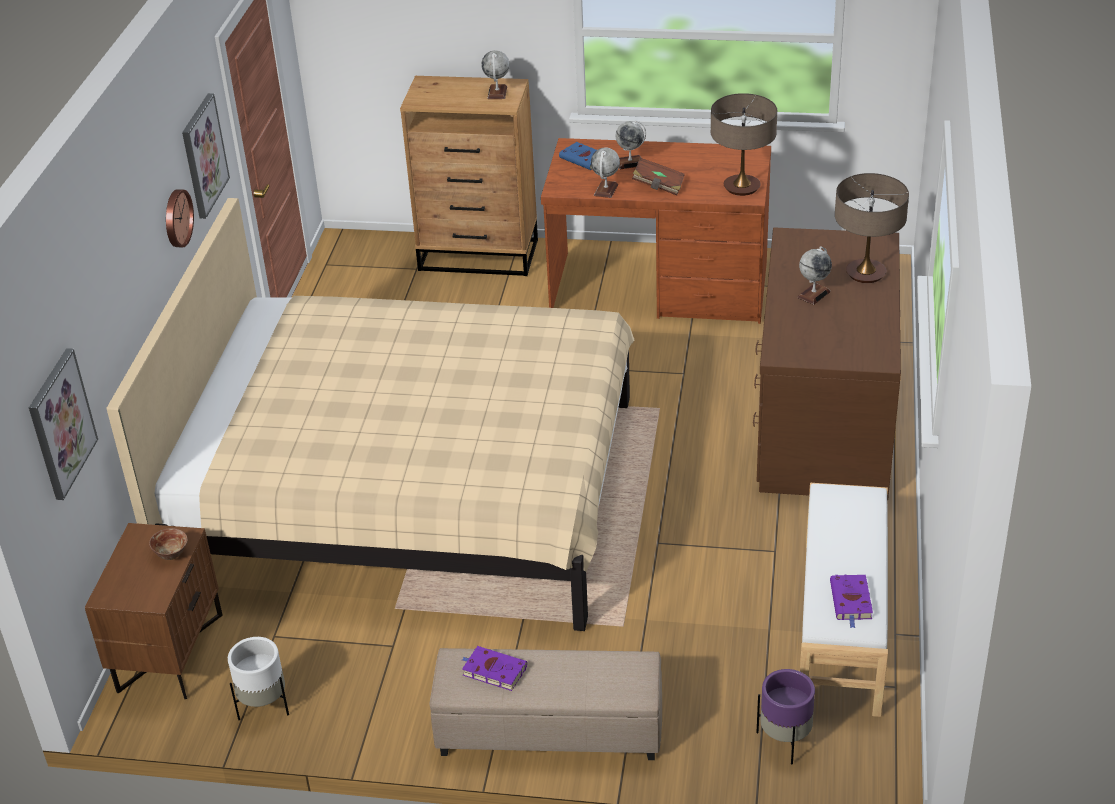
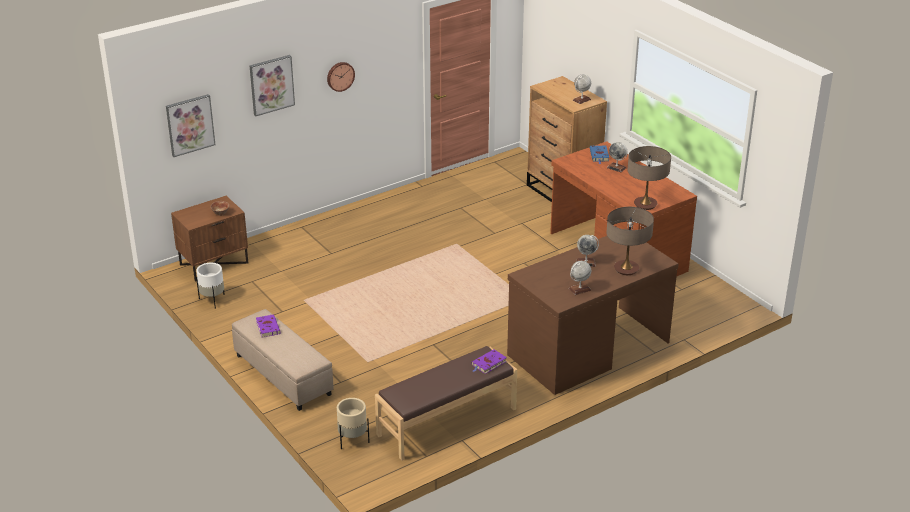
camera: 45 degrees right, 5 degrees down
beige bed [106,198,635,631] -> none
picture [182,93,230,219] -> picture moved to [249,55,295,116]
globe [591,147,620,198] -> globe moved to [569,261,591,295]
brown book [632,158,685,196] -> none
purple planter [756,669,815,764] -> beige planter [337,398,370,449]
white bench [800,483,888,717] -> brown bench [375,346,517,461]
purple book [830,575,873,628] -> purple book moved to [471,349,507,374]

